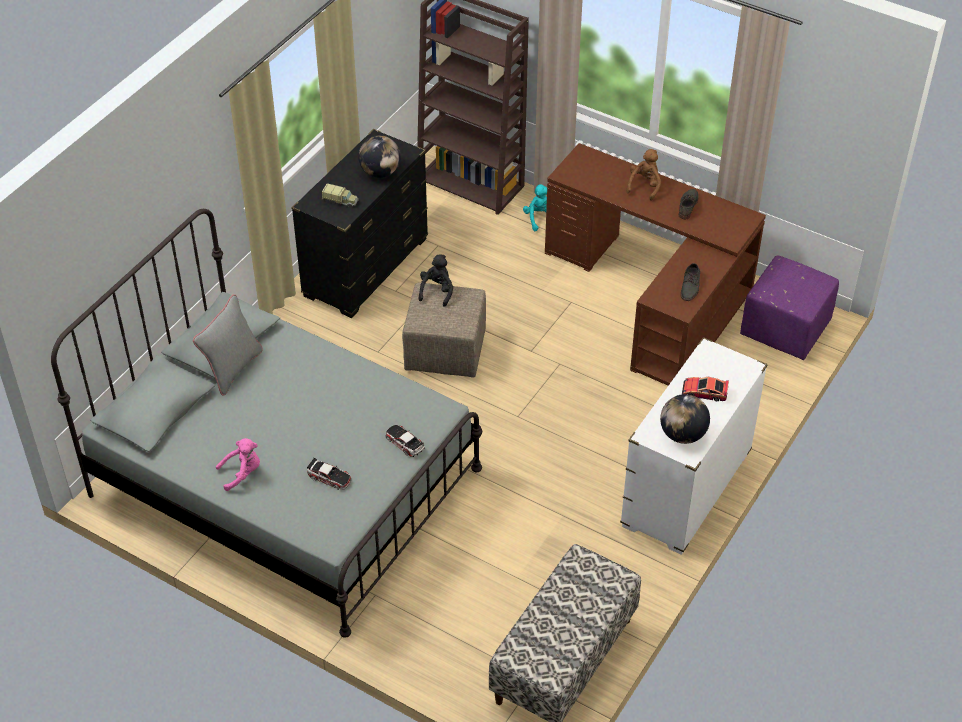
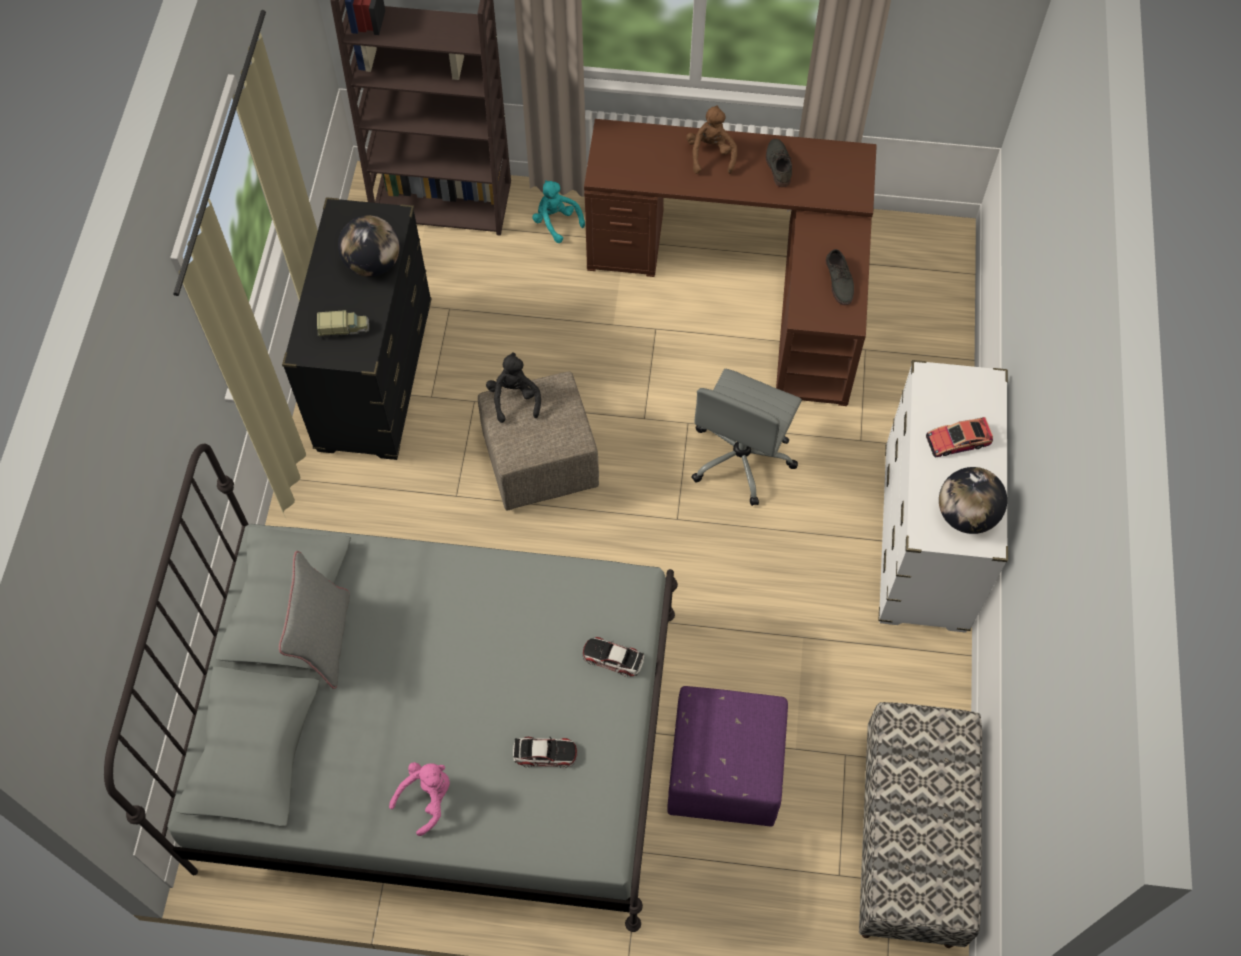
camera: 25 degrees left, 15 degrees up
purple ottoman [740,255,839,360] -> purple ottoman moved to [667,686,788,827]
none -> grey office chair [691,369,802,506]

